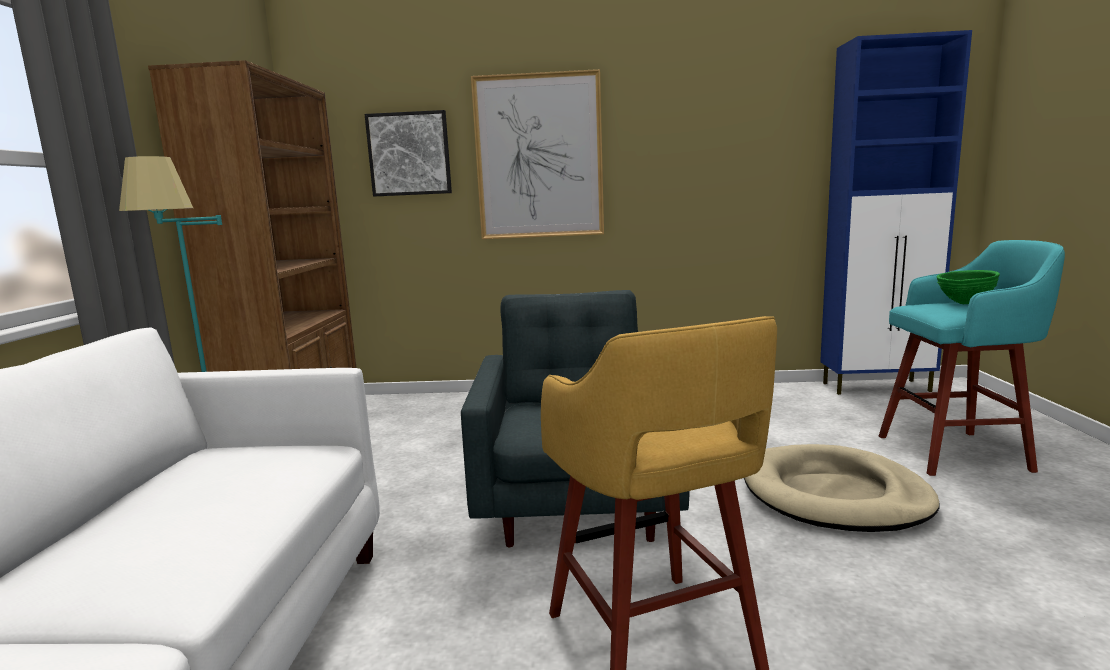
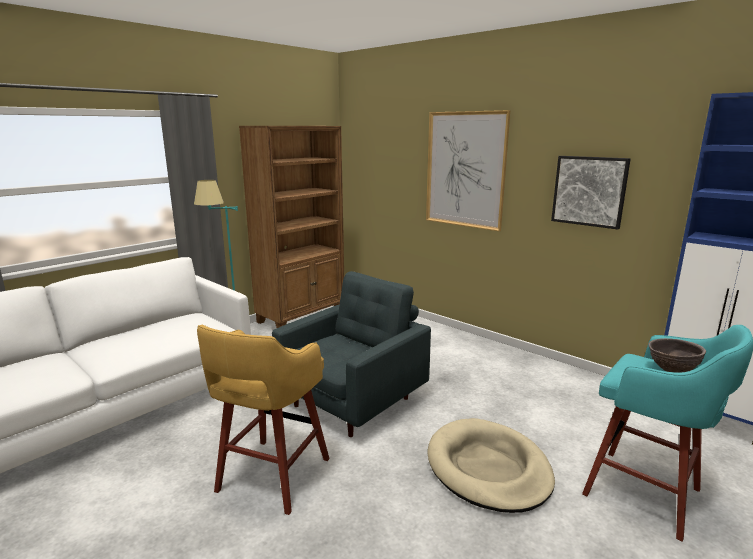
camera: 40 degrees right, 5 degrees up
picture [365,110,452,197] -> picture moved to [551,156,631,230]
green bowl [936,270,1000,304] -> brown bowl [648,338,706,373]

